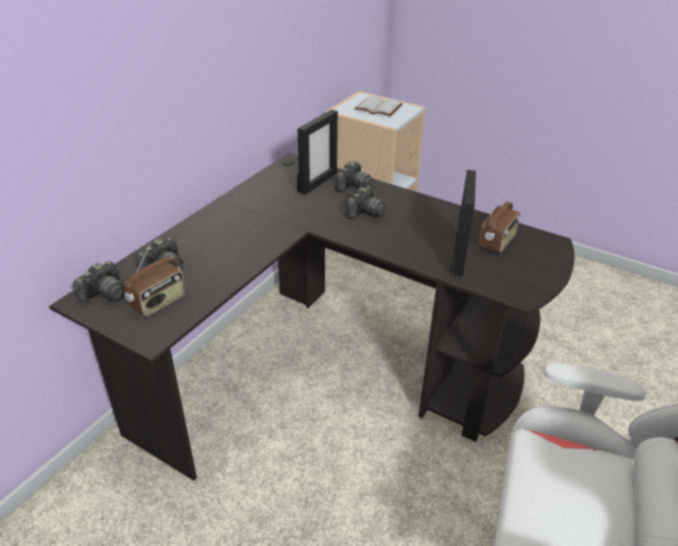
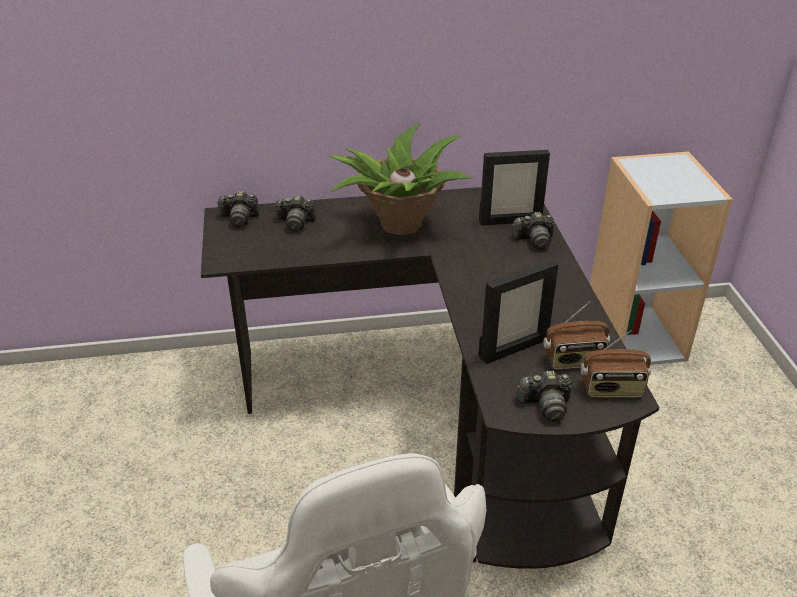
camera: 50 degrees right, 0 degrees up
radio [123,244,186,317] -> radio moved to [581,330,651,398]
camera [345,186,387,219] -> camera moved to [517,371,572,422]
white book [355,95,403,117] -> none
none -> potted plant [328,123,471,236]

